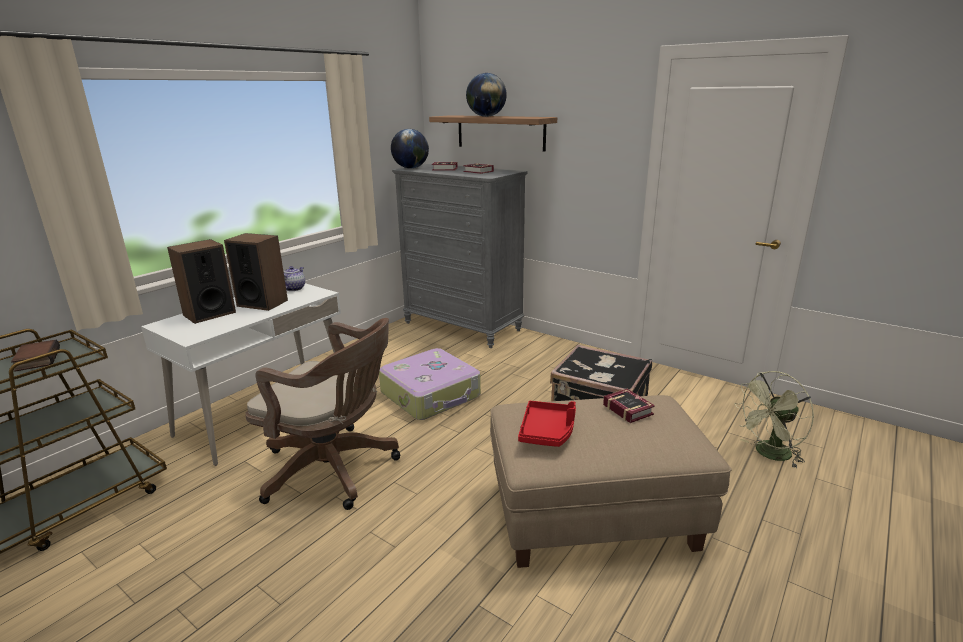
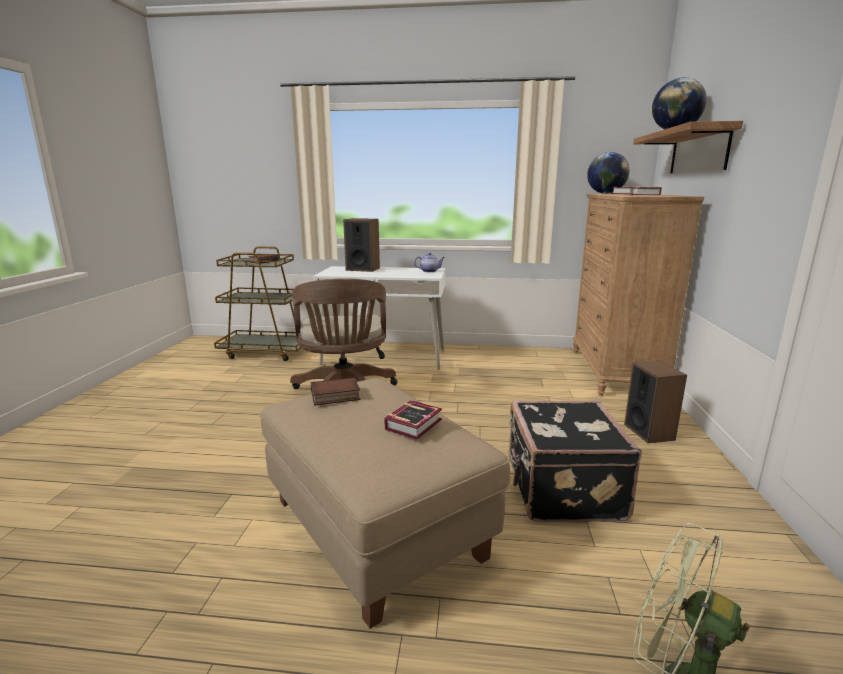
camera: 60 degrees right, 5 degrees down
speaker [224,233,288,311] -> speaker moved to [624,361,687,443]
suitcase [379,348,481,420] -> none
grey dresser [392,163,527,348] -> brown dresser [573,194,704,396]
red tray [518,401,576,447] -> book [311,378,360,406]

